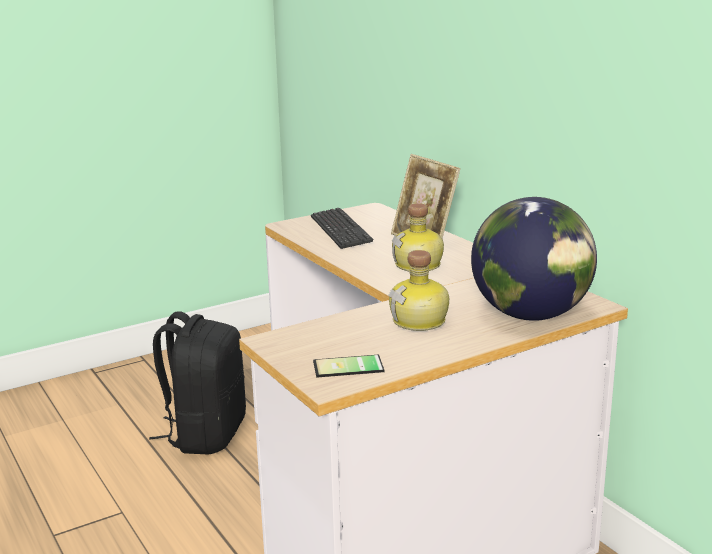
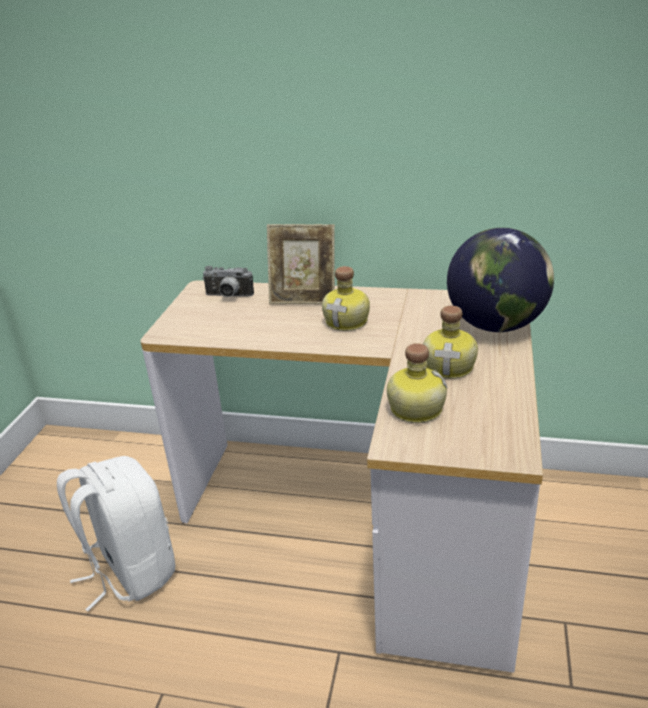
camera: 45 degrees left, 10 degrees up
black backpack [149,311,246,455] -> white backpack [57,456,175,611]
keyboard [311,208,374,249] -> none
phone [313,354,384,378] -> none
none -> camera [202,266,254,297]
none -> bottle [387,343,448,423]

